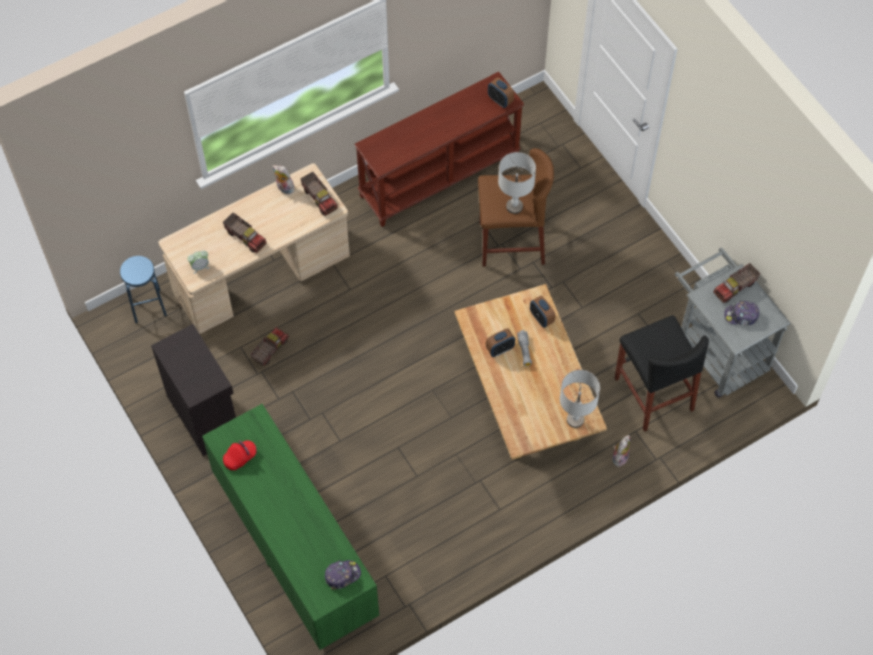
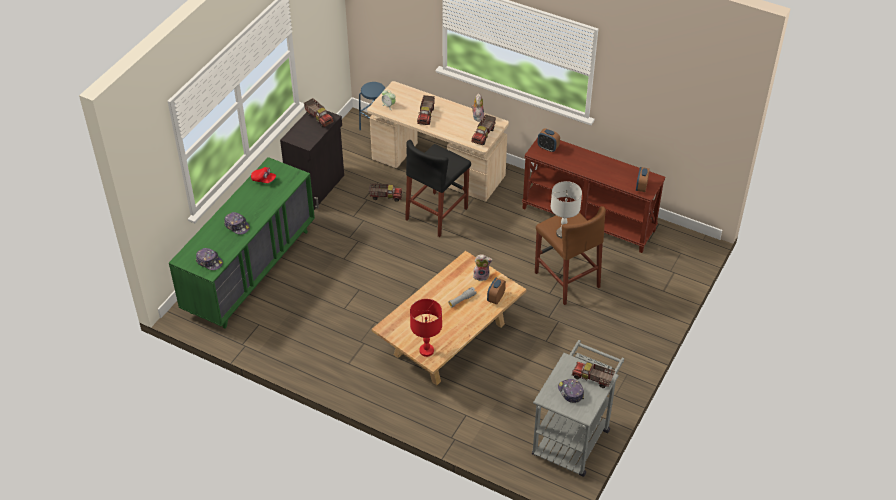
camera: 60 degrees right, 15 degrees down
alarm clock [486,328,515,357] -> alarm clock moved to [538,128,560,152]
grey table lamp [560,370,600,428] -> red table lamp [410,299,442,357]
plush toy [612,435,630,467] -> plush toy moved to [473,255,493,281]
black stool [615,315,709,432] -> black stool moved to [405,140,471,237]
none -> cap [224,212,250,235]
none -> toy truck [304,98,334,127]

